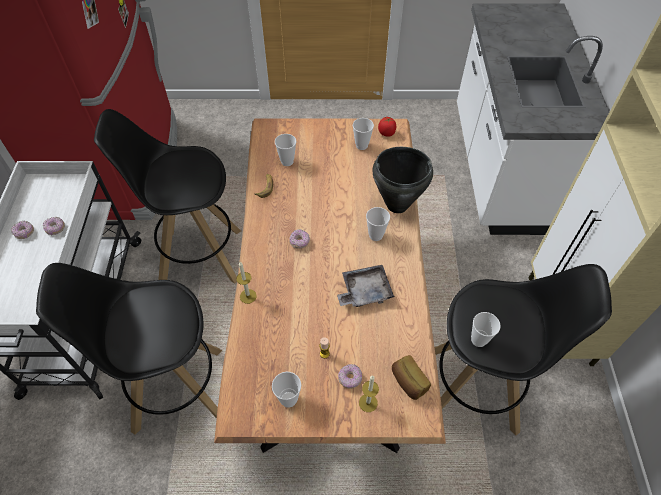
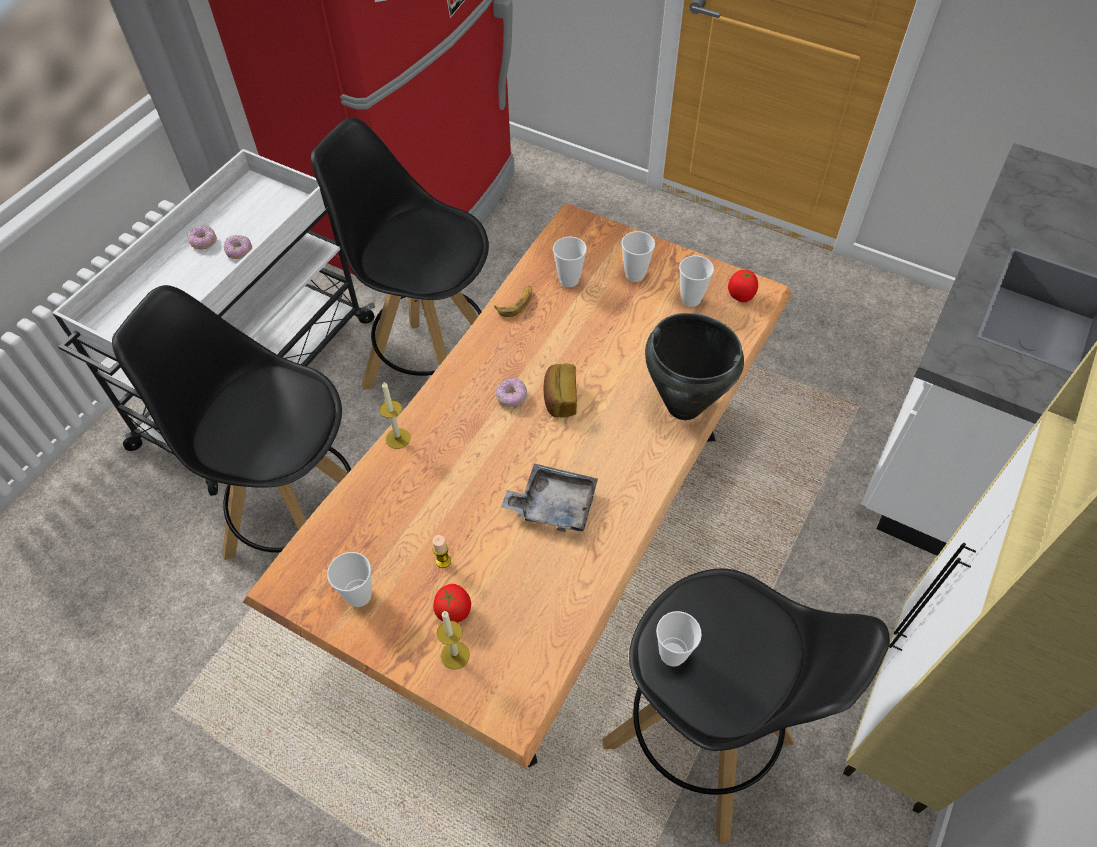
camera: 30 degrees right, 0 degrees up
donut [338,364,362,389] -> tomato [433,584,471,623]
cup [366,207,390,241] -> cup moved to [621,231,655,282]
bread [392,355,431,400] -> bread moved to [543,363,577,418]

